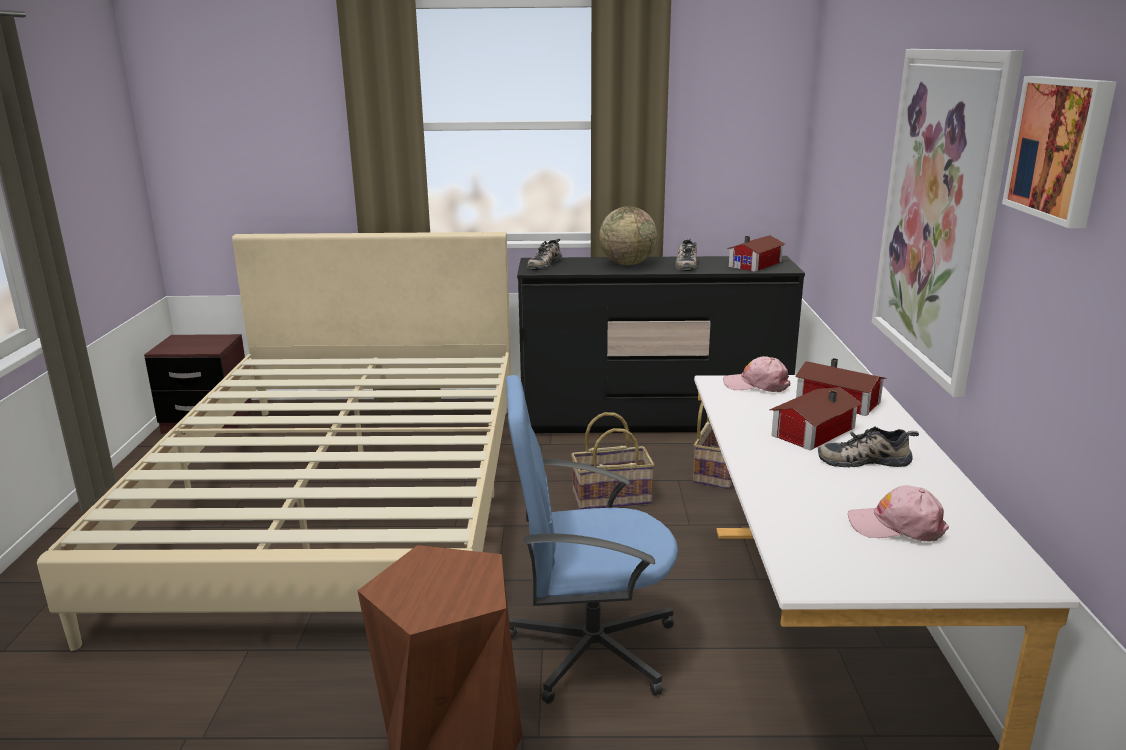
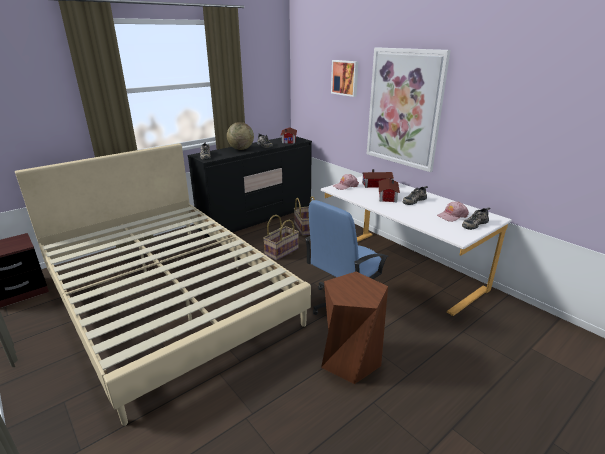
camera: 40 degrees left, 5 degrees up
picture [1002,76,1117,228] -> picture moved to [331,60,358,97]
none -> shoe [462,207,490,230]

